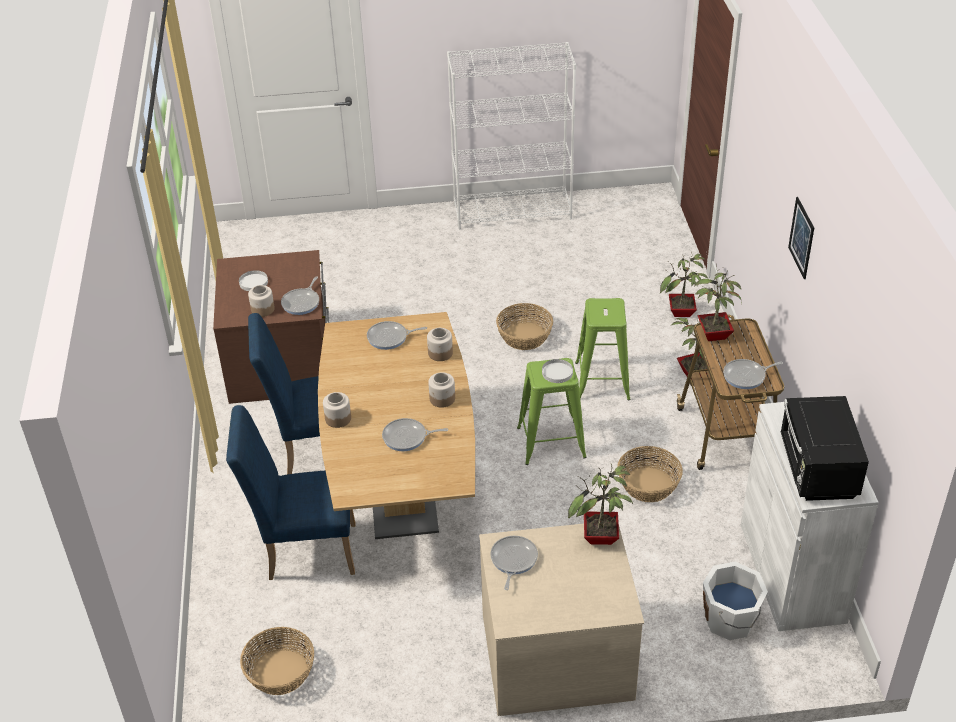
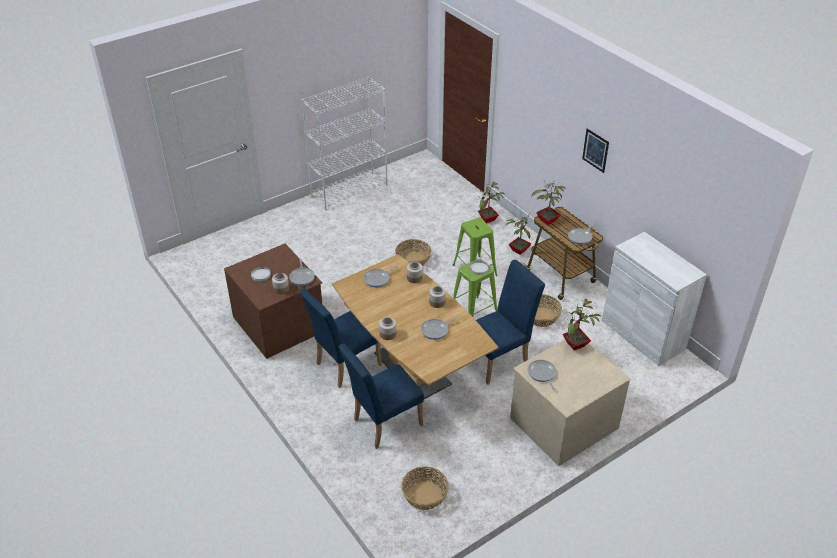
camera: 30 degrees left, 0 degrees up
white bucket [703,562,768,640] -> none
black microwave [780,396,869,501] -> none
none -> blue chair [476,260,545,385]

